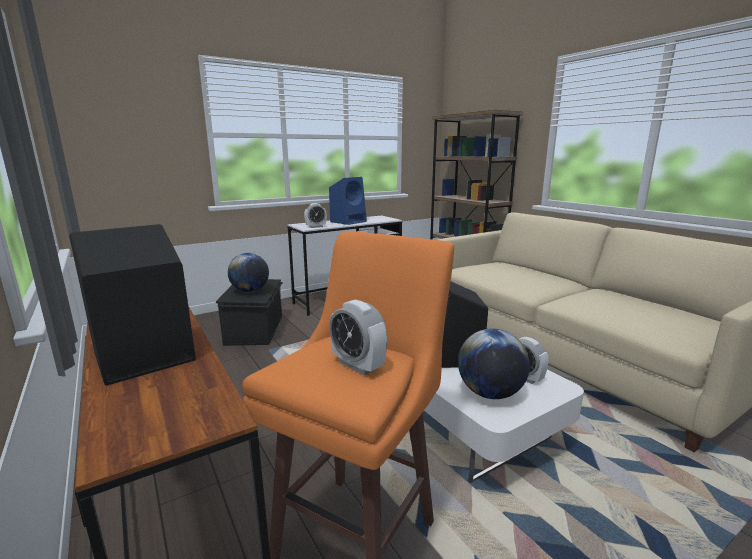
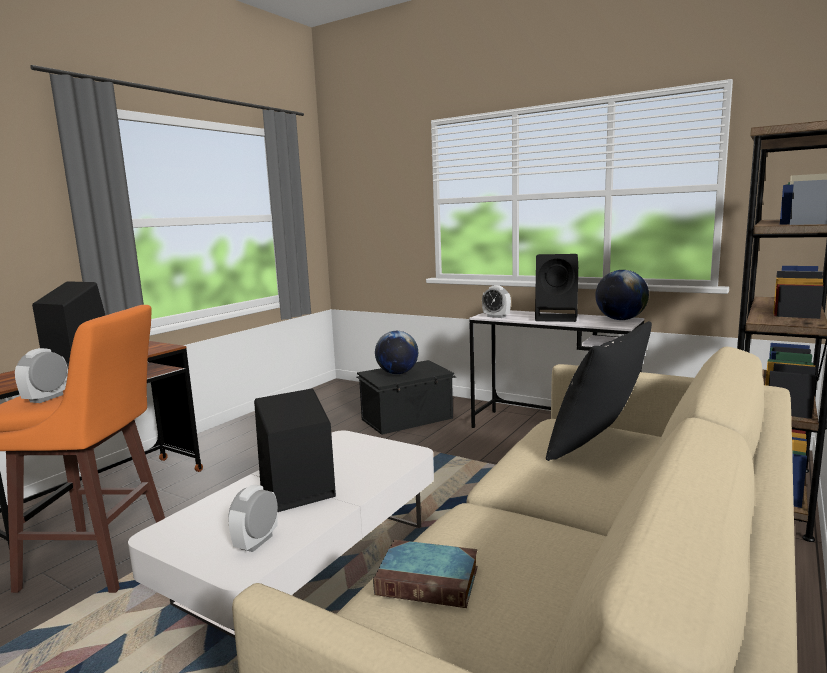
camera: 65 degrees right, 5 degrees down
blue speaker [329,177,367,225] -> black speaker [535,254,578,322]
globe [458,329,530,399] -> globe moved to [595,270,649,320]
none -> book [373,540,478,608]
none -> black pillow [546,321,652,461]

